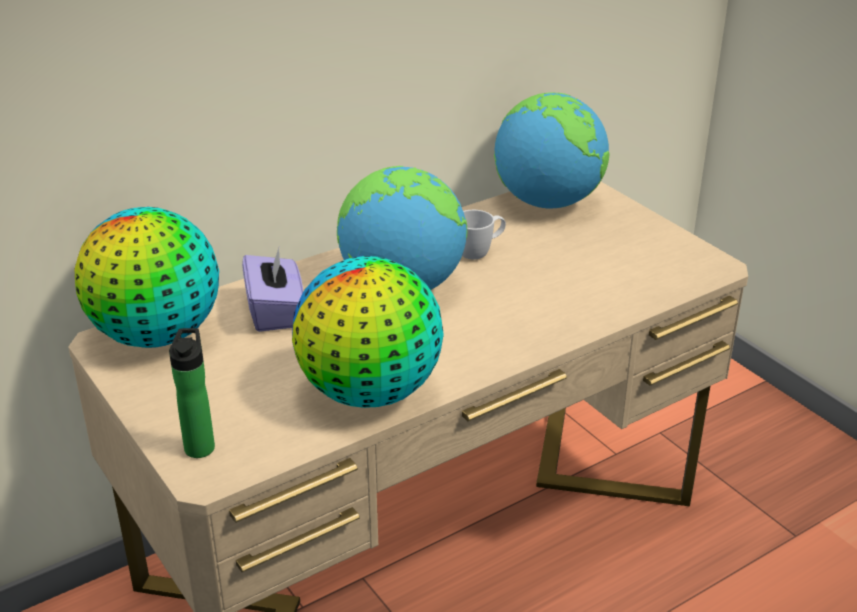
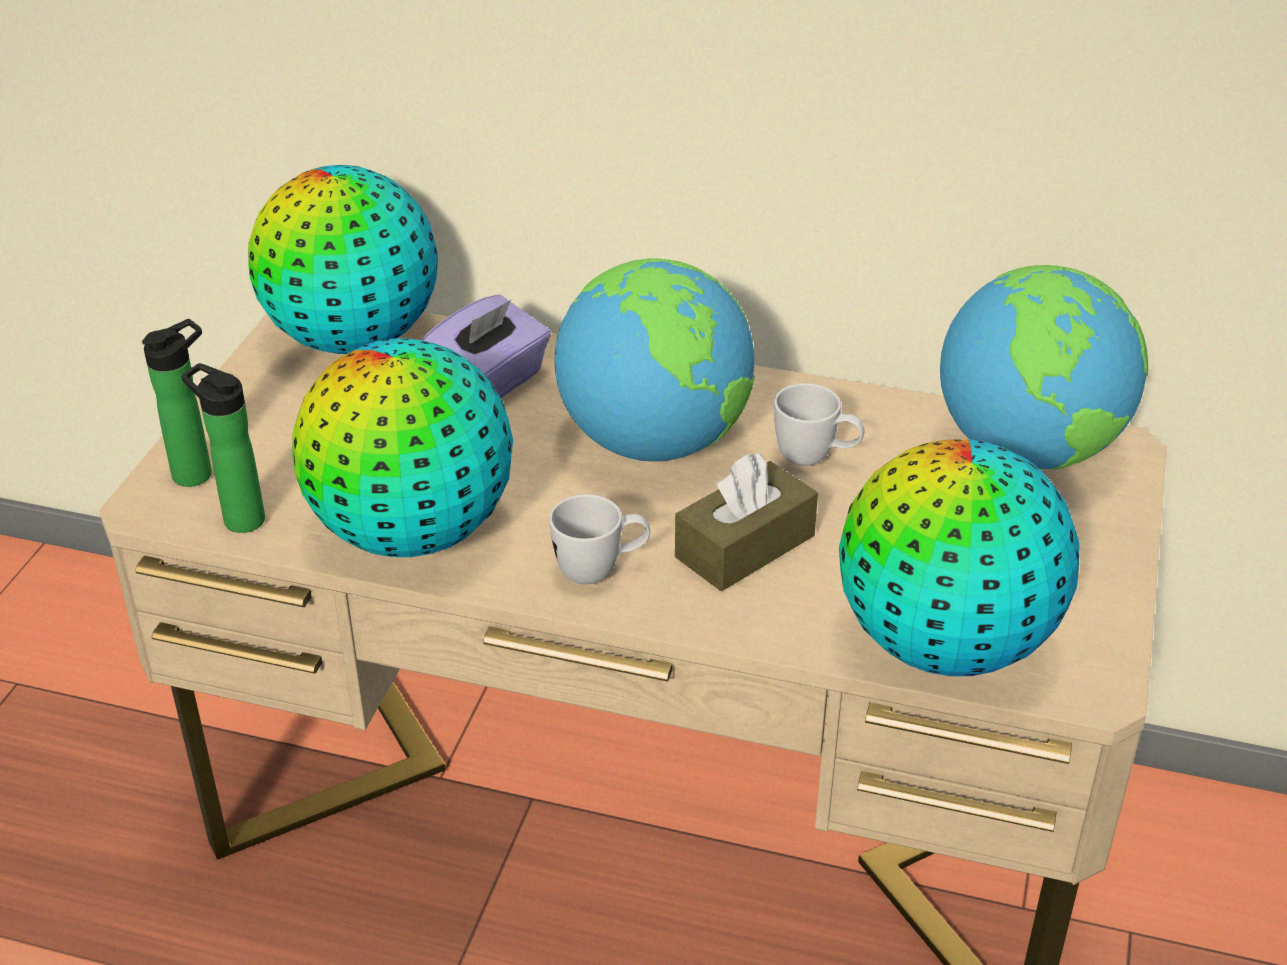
camera: 50 degrees right, 5 degrees up
none -> bottle [181,363,265,533]
none -> white mug [549,494,650,584]
none -> brown tissue box [675,453,818,591]
none -> globe [839,439,1080,676]

